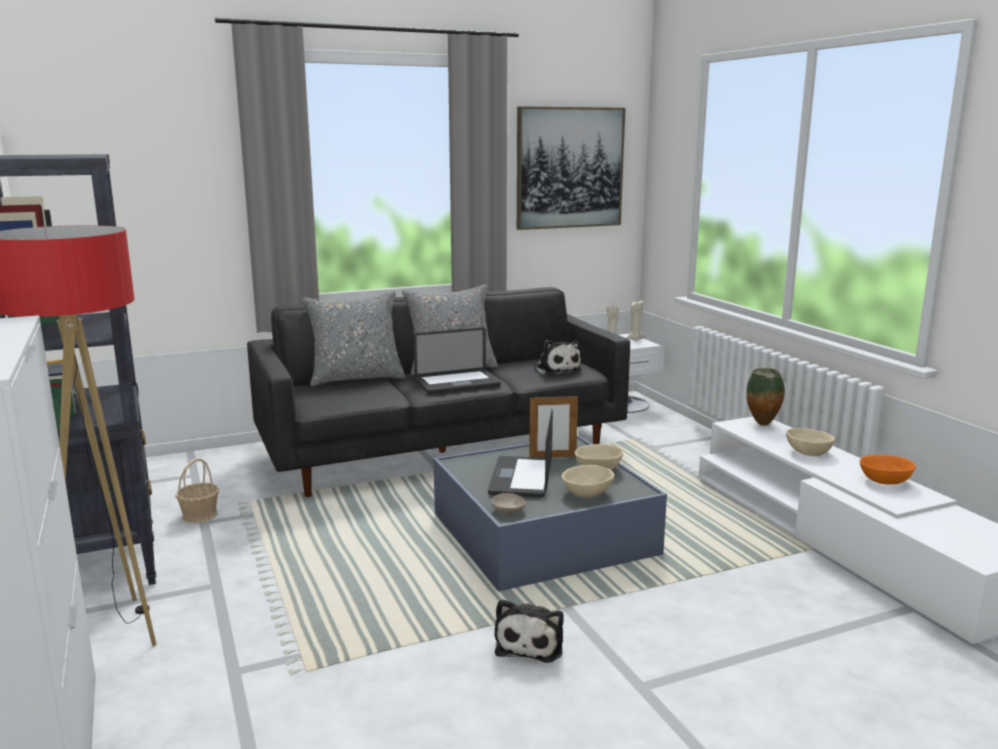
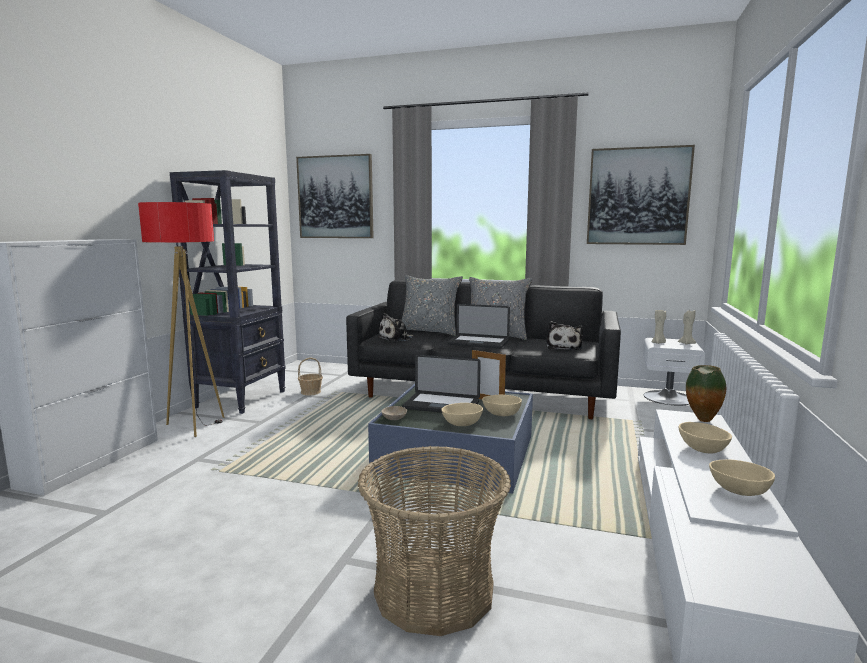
camera: 40 degrees right, 5 degrees down
laptop [488,409,553,497] -> laptop turned 120 degrees counterclockwise [402,355,481,413]
plush toy [494,599,564,663] -> plush toy moved to [378,313,414,342]
orange bowl [859,455,916,485] -> beige bowl [709,459,775,496]
none -> picture [296,154,374,238]
none -> basket [358,446,511,636]

